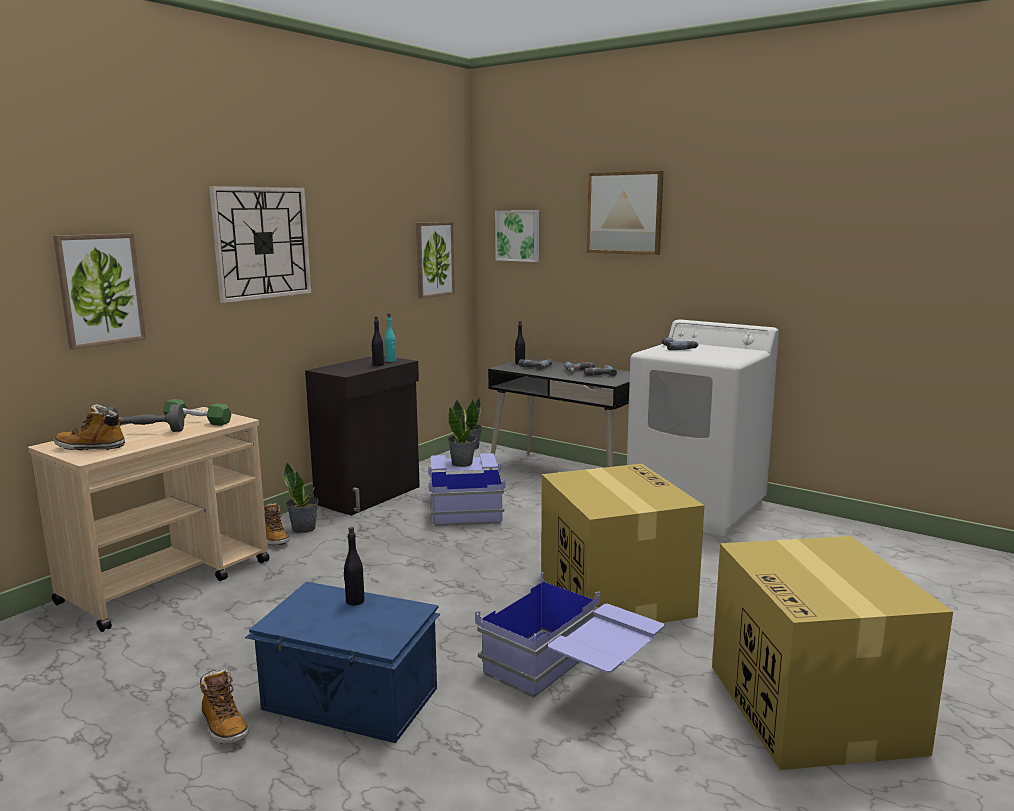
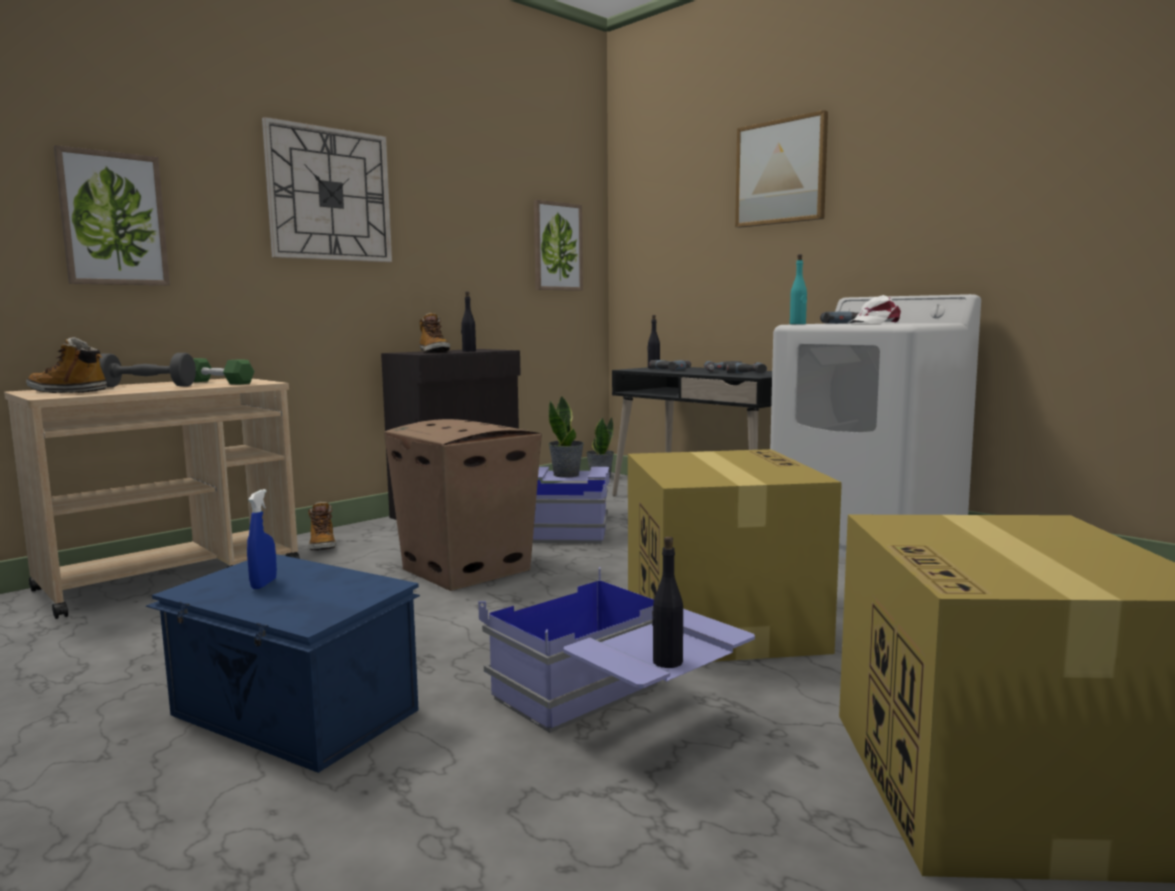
camera: 10 degrees right, 5 degrees down
boot [200,669,249,744] -> boot moved to [419,313,450,352]
potted plant [283,462,319,533] -> none
black bottle [344,527,365,605] -> black bottle moved to [652,537,683,668]
turquoise bottle [384,313,396,362] -> turquoise bottle moved to [790,254,807,324]
picture [495,211,539,262] -> none
none -> blue spray bottle [247,489,277,589]
none -> cardboard box [384,419,542,591]
none -> white cap [847,295,901,324]

